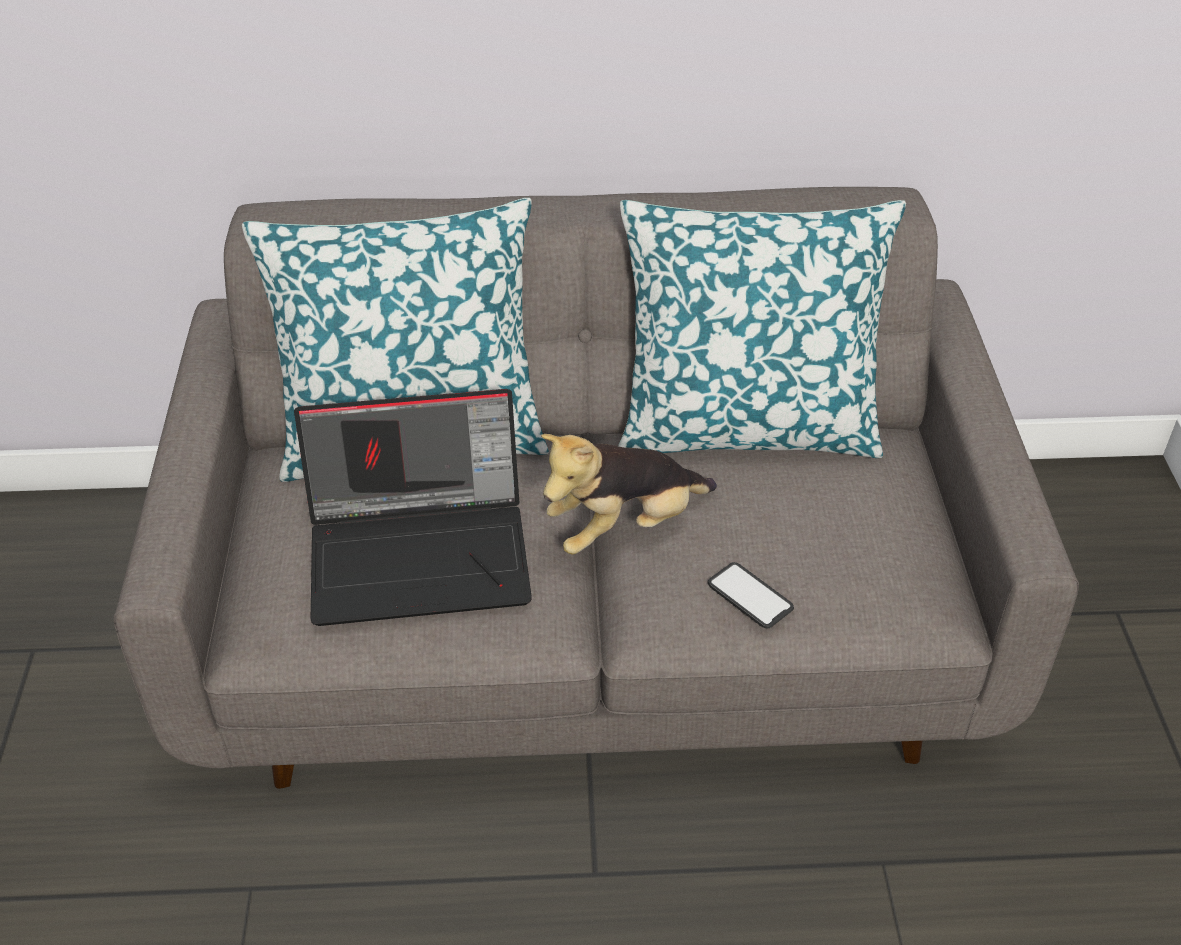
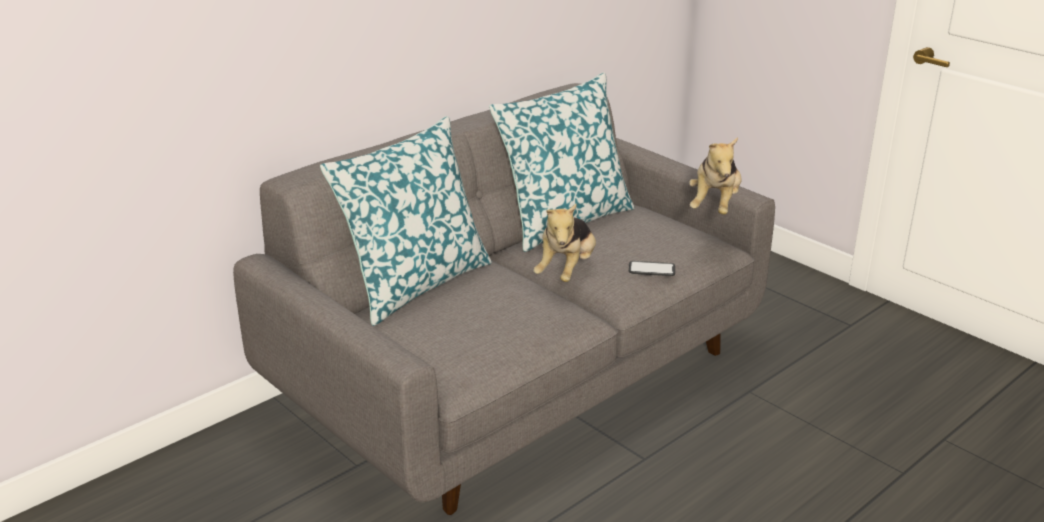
camera: 40 degrees left, 15 degrees down
laptop [294,389,532,626] -> none
none -> plush toy [689,137,741,215]

